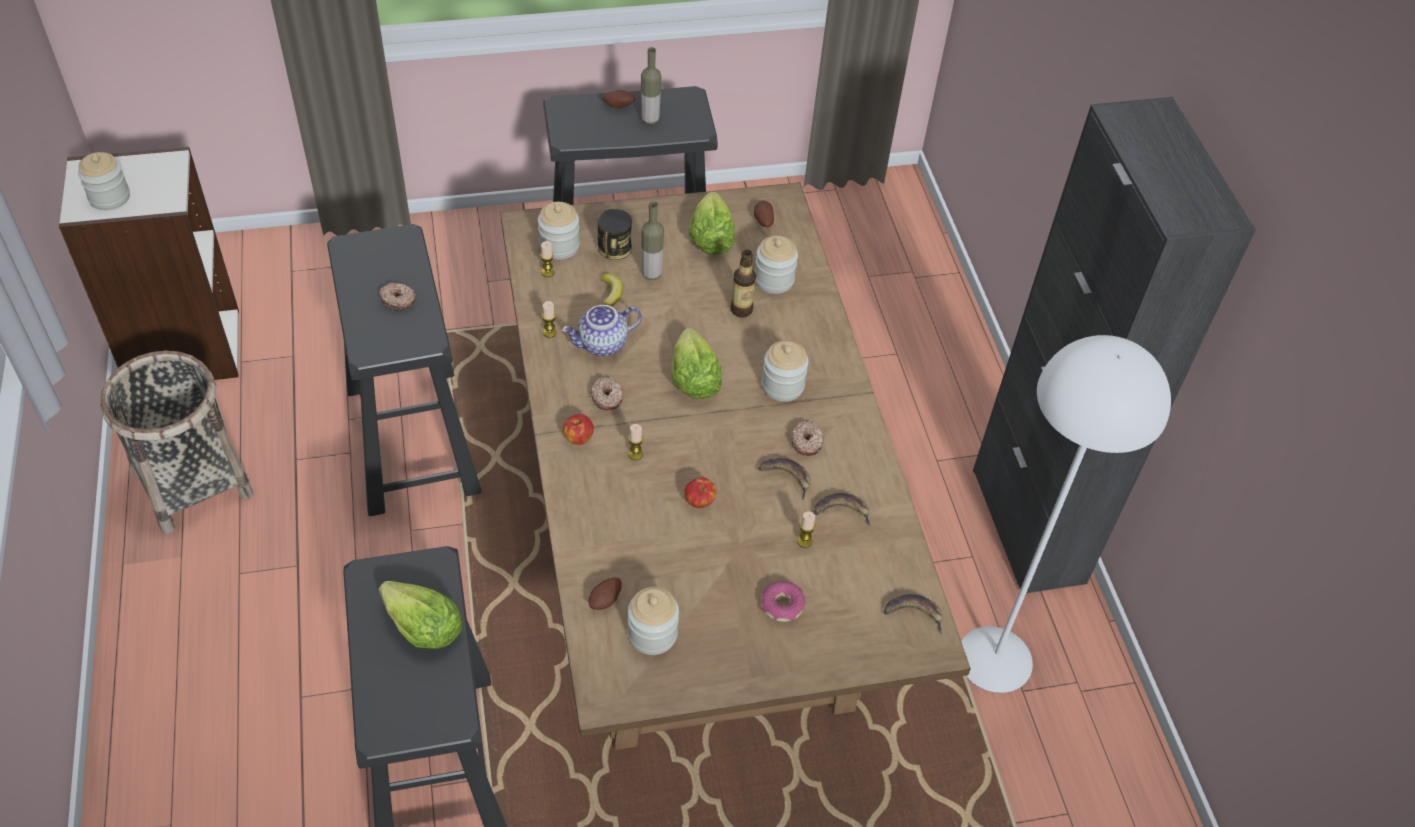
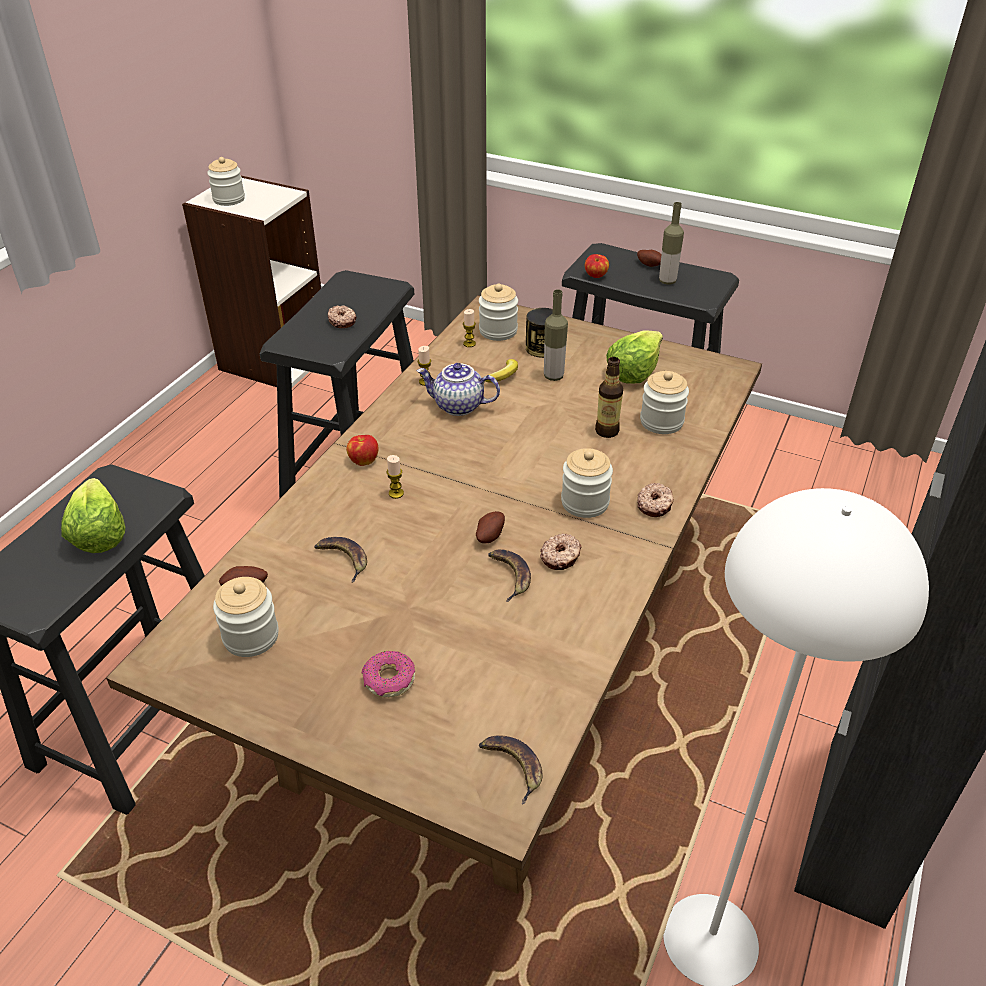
camera: 40 degrees right, 10 degrees down
basket [100,350,253,534] -> none
donut [591,377,623,410] -> donut moved to [637,483,674,517]
lettuce [671,328,722,399] -> none
apple [684,477,716,508] -> apple moved to [585,254,609,278]
potato [754,201,774,227] -> potato moved to [476,511,505,543]
candle [797,511,815,548] -> none
banana [813,493,870,526] -> banana moved to [314,537,367,583]

